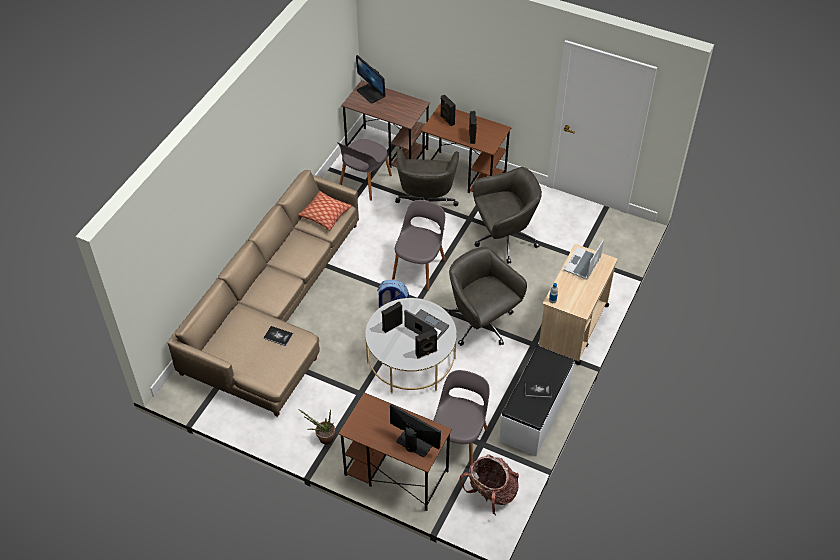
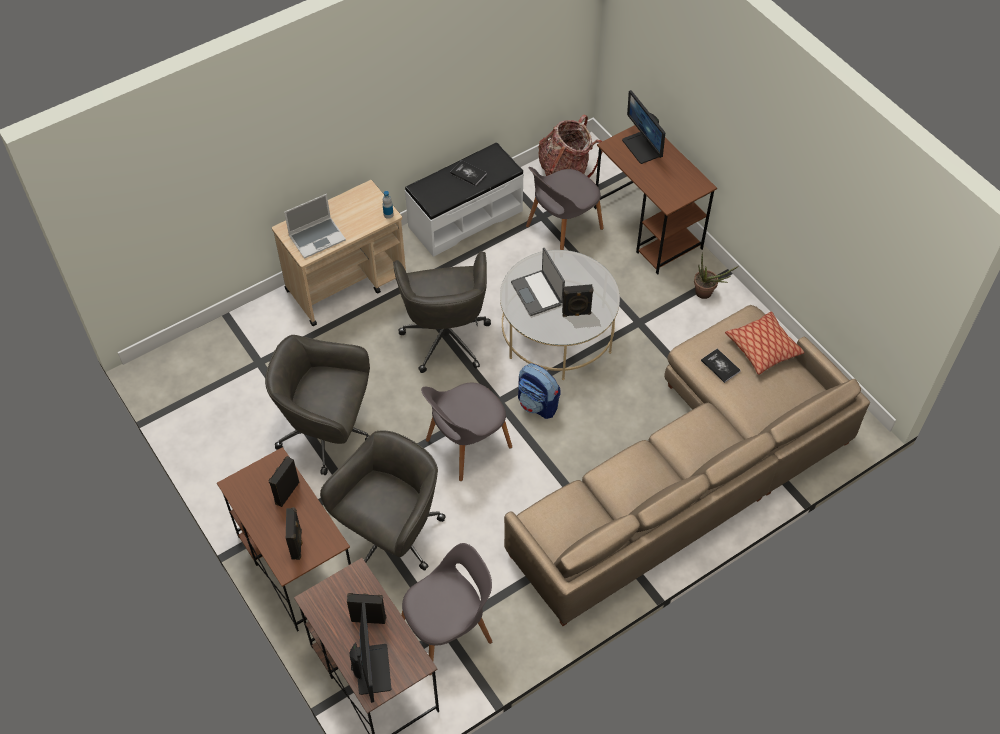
camera: 150 degrees left, 5 degrees up
pillow [298,191,352,230] -> pillow moved to [725,312,804,375]
black speaker [415,329,438,358] -> black speaker moved to [347,593,386,624]

